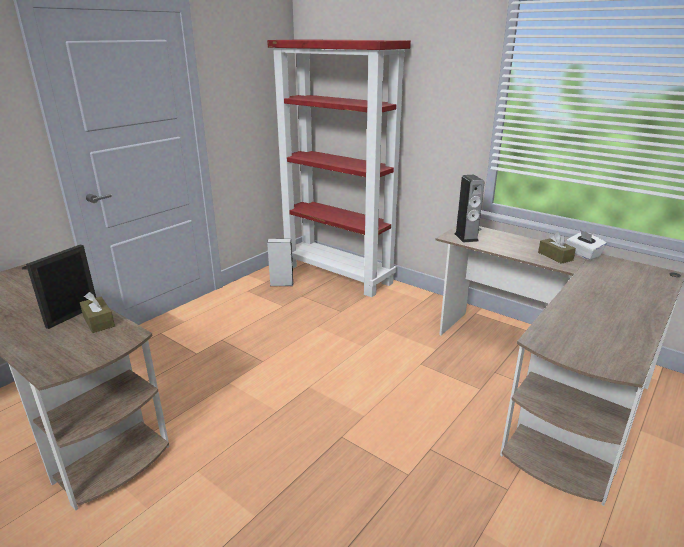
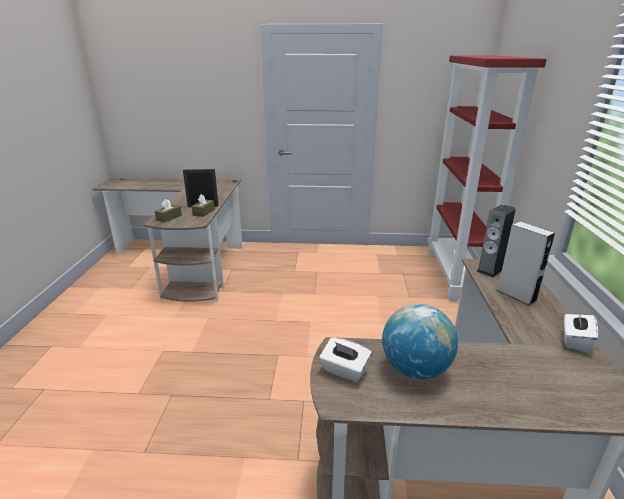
camera: 55 degrees right, 0 degrees up
grey speaker [267,239,294,286] -> grey speaker moved to [497,222,555,306]
brown tissue box [538,232,576,264] -> brown tissue box moved to [155,199,182,223]
none -> white tissue box [319,338,372,382]
none -> globe [382,304,458,379]

